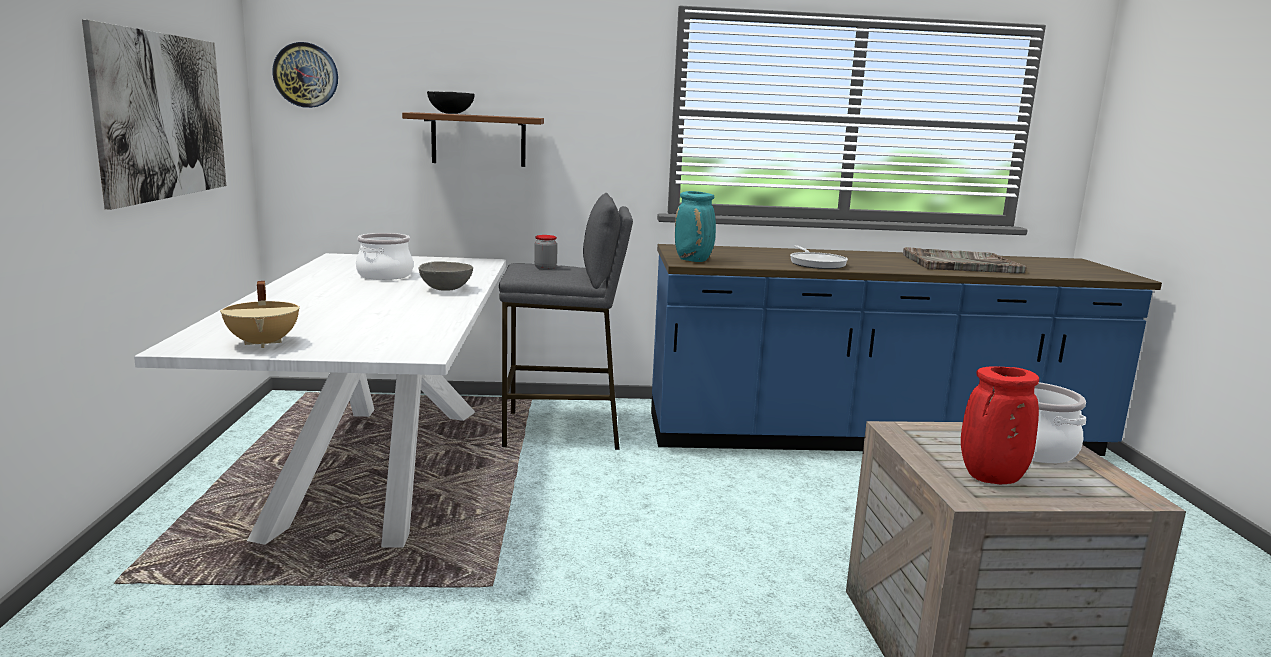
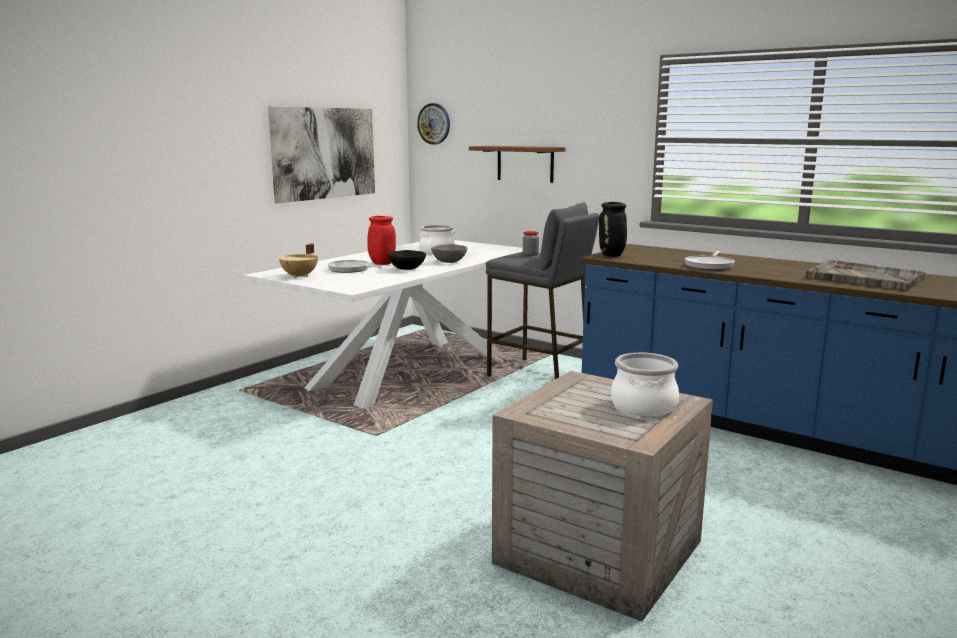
camera: 40 degrees right, 0 degrees up
black bowl [427,91,474,114] -> black bowl moved to [388,250,426,270]
turquoise vase [675,191,716,262] -> black vase [599,202,627,257]
red vase [961,366,1039,484] -> red vase moved to [367,216,396,265]
none -> frying pan [328,260,382,273]

